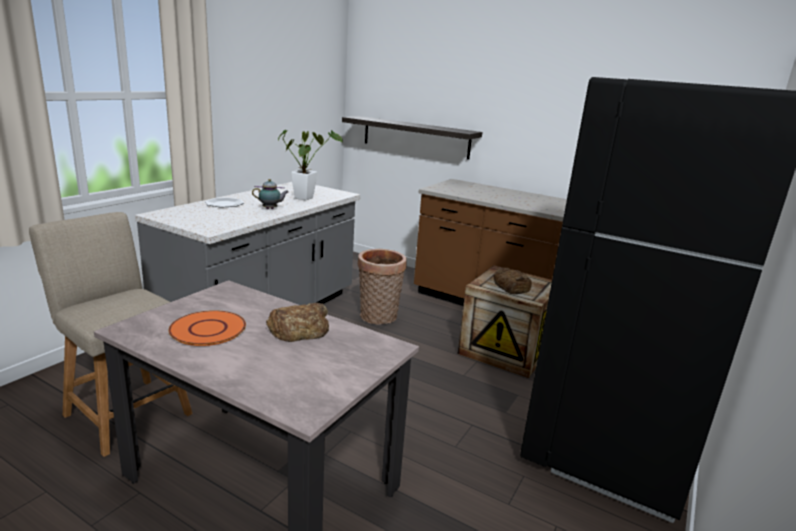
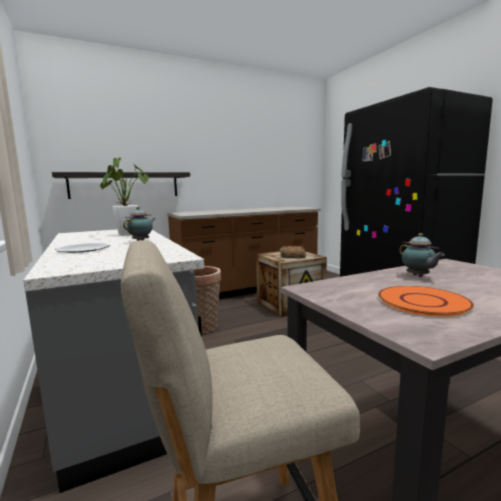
camera: 55 degrees left, 10 degrees down
bread [266,303,329,342] -> teapot [399,233,445,277]

